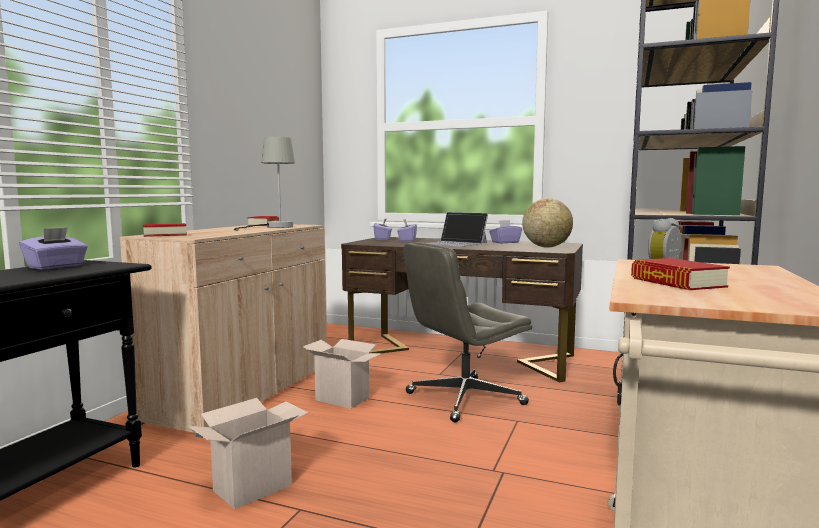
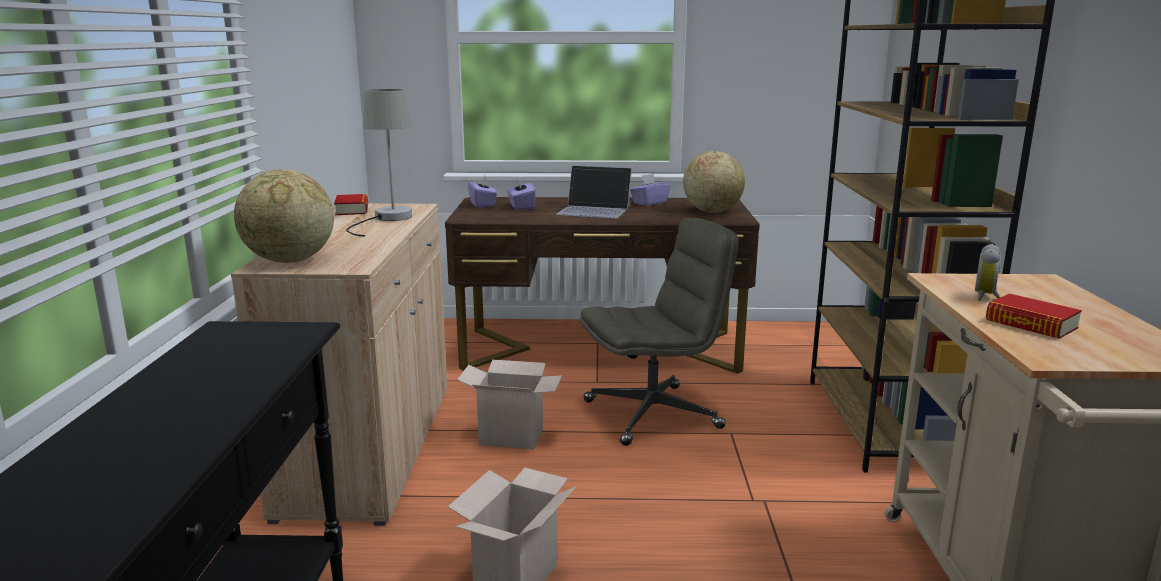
camera: 20 degrees left, 10 degrees up
purple tissue box [19,227,88,269] -> none
book [143,223,187,237] -> globe [234,169,334,263]
grey office chair [404,242,532,422] -> grey office chair turned 150 degrees counterclockwise [580,218,739,446]

